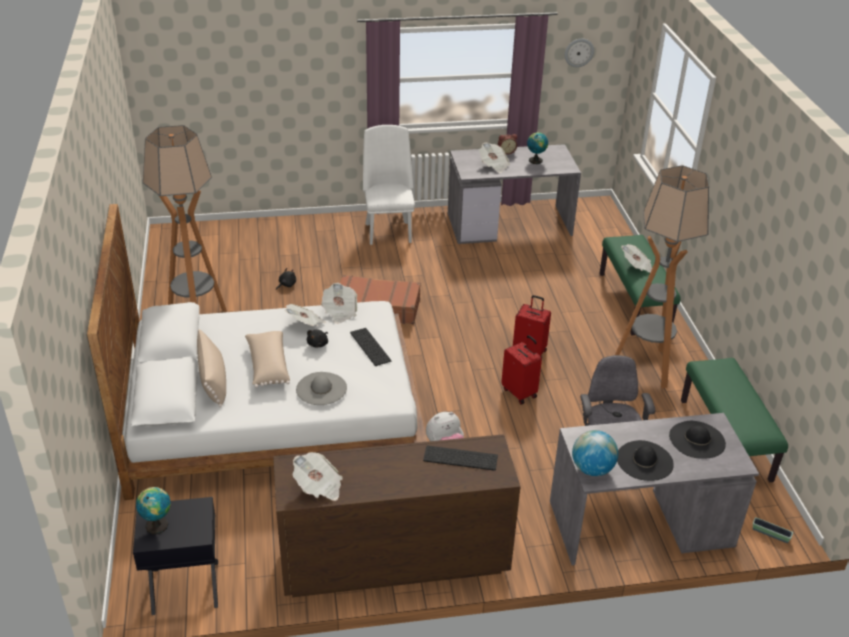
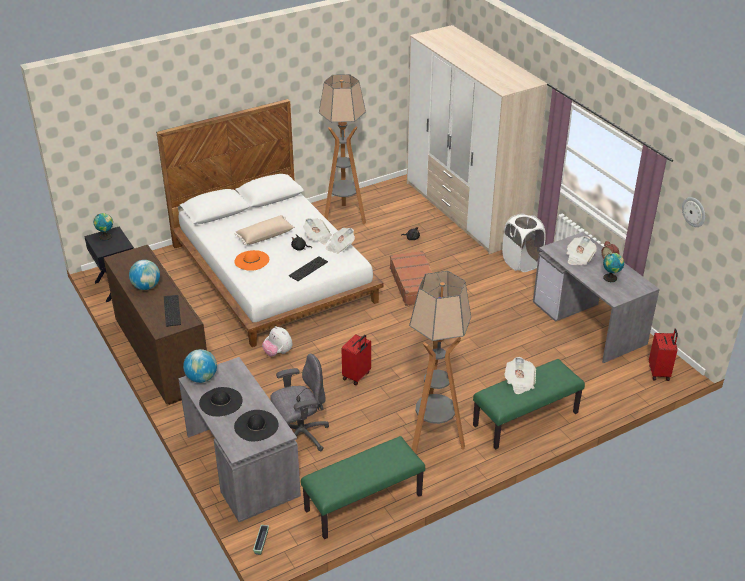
camera: 70 degrees right, 0 degrees up
beige pillow [197,329,226,407] -> none
newspaper [292,452,343,501] -> none
grey hat [296,372,347,405] -> orange hat [234,250,269,271]
white chair [363,125,415,245] -> white laundry basket [502,213,546,272]
red suitcase [513,295,551,358] -> red suitcase moved to [649,329,678,381]
none -> globe [129,260,160,290]
none -> wardrobe [407,25,548,254]

